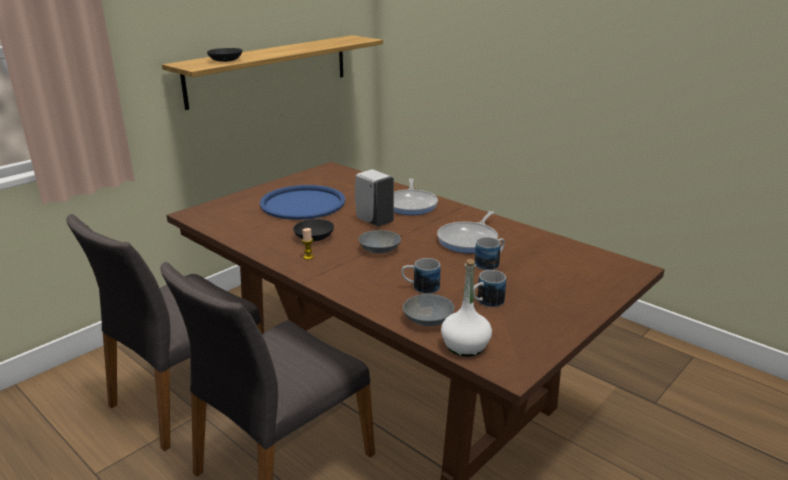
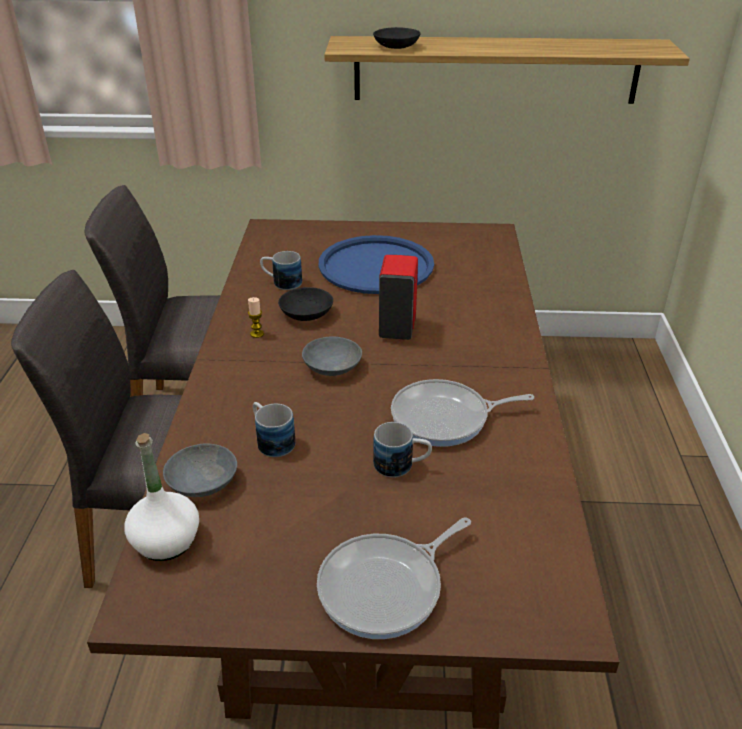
camera: 50 degrees right, 10 degrees up
white soap dispenser [355,169,394,227] -> red soap dispenser [379,255,418,340]
frying pan [394,178,438,215] -> frying pan moved to [317,517,471,639]
mug [473,270,506,307] -> mug moved to [260,251,302,290]

